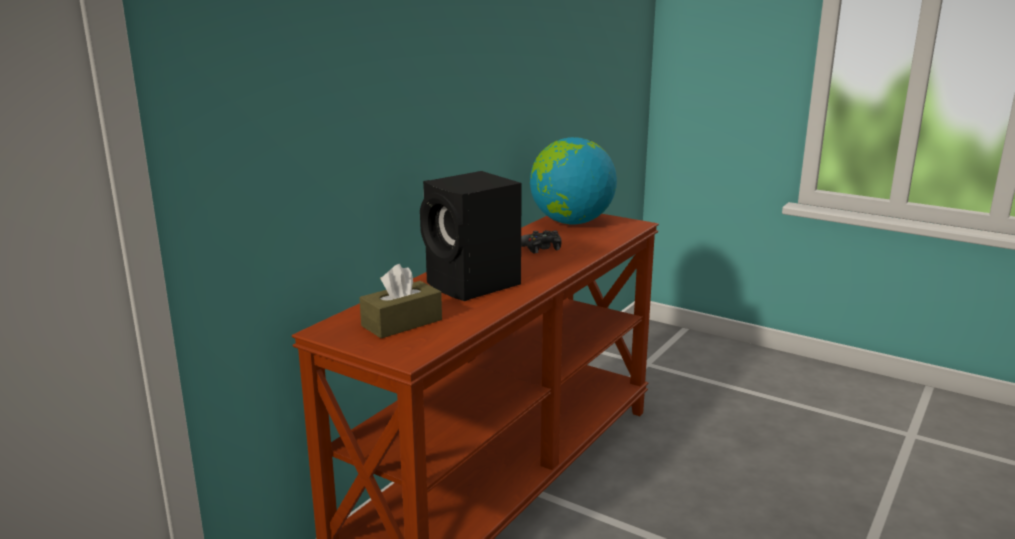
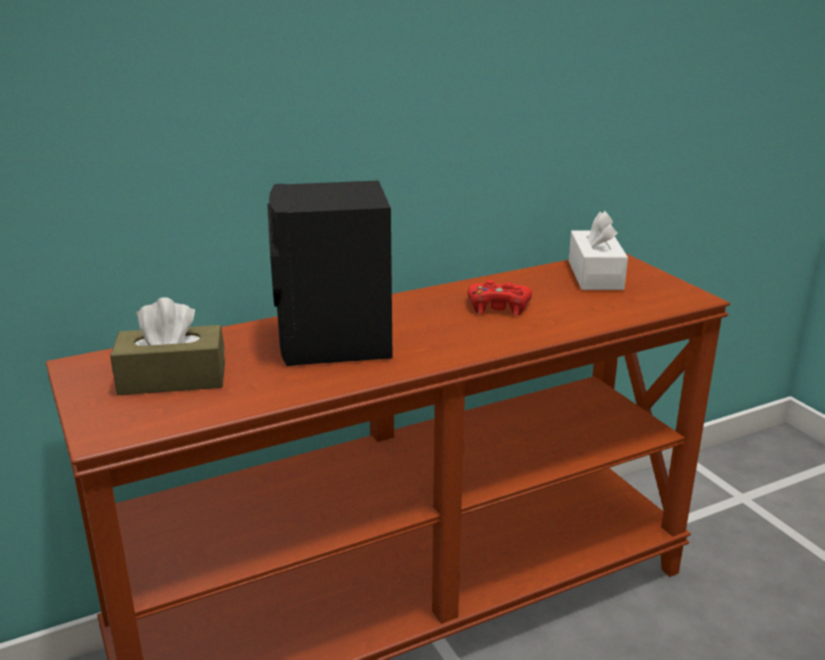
camera: 30 degrees right, 5 degrees up
black game controller [521,230,561,254] -> red game controller [468,280,532,316]
globe [530,137,617,225] -> white tissue box [569,211,628,290]

